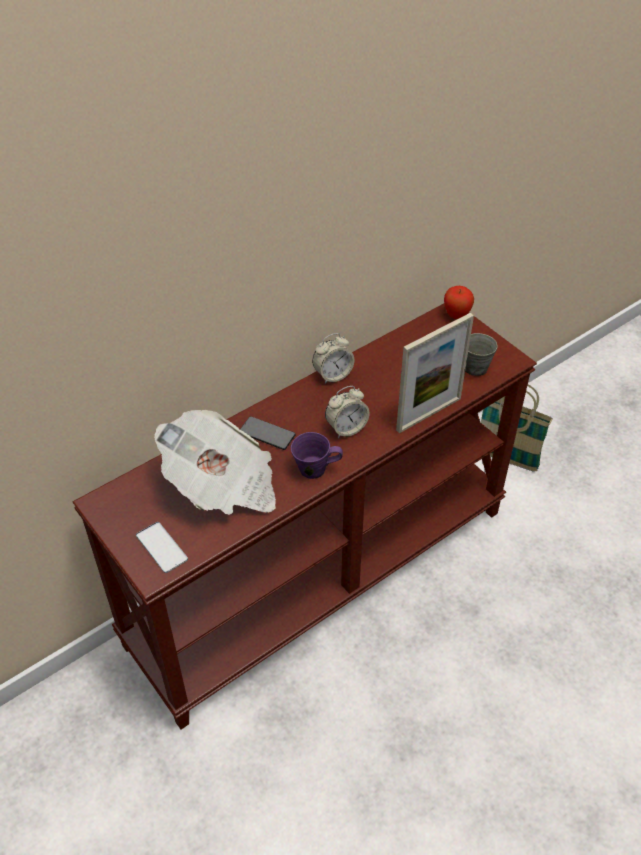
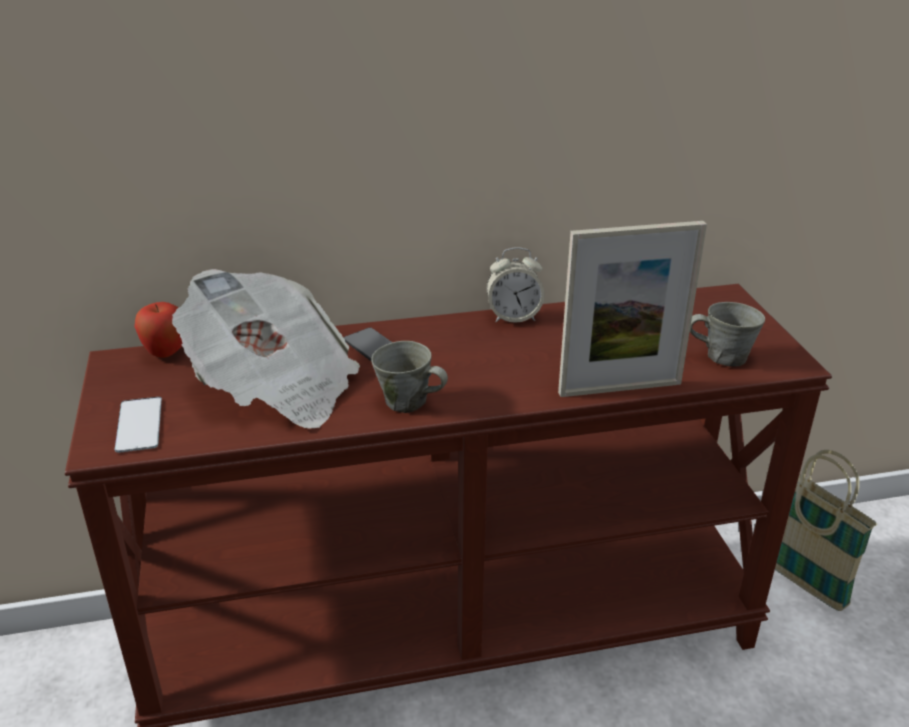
camera: 25 degrees right, 15 degrees down
purple mug [291,432,343,479] -> grey mug [371,341,448,413]
alarm clock [325,386,370,438] -> none
apple [444,286,474,319] -> apple moved to [134,302,182,358]

